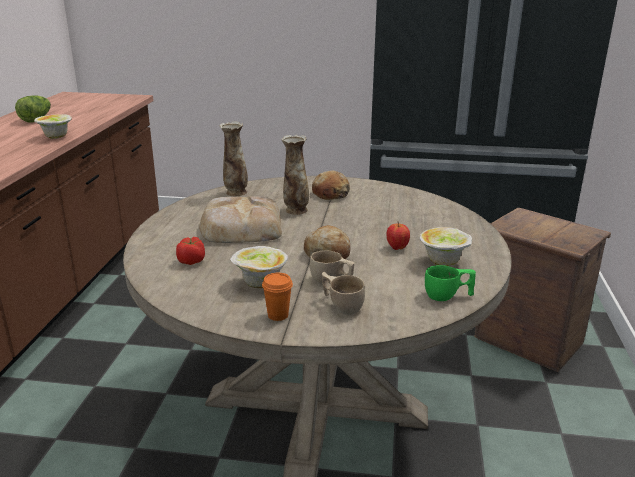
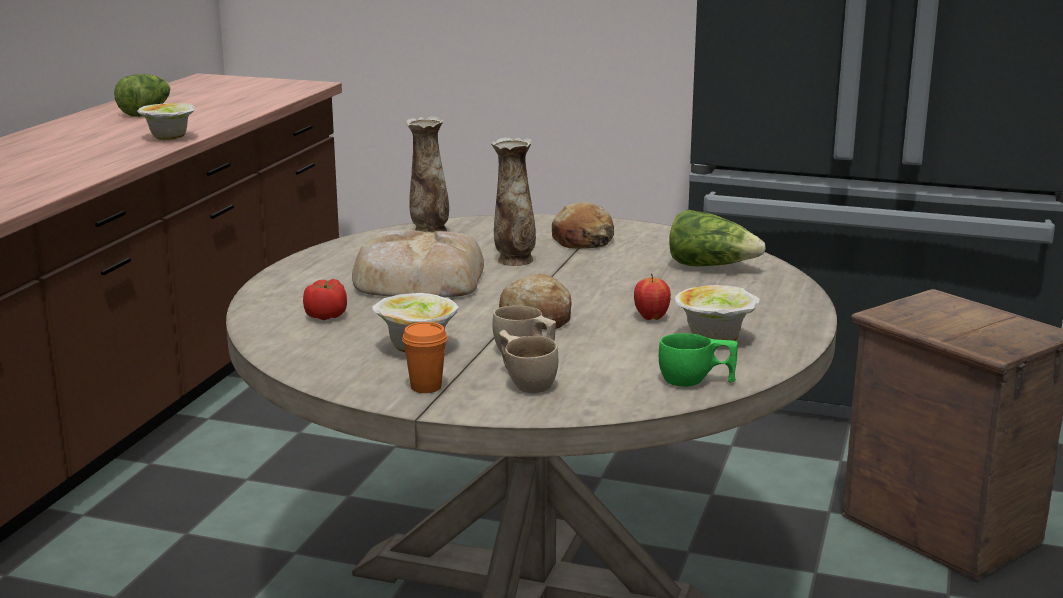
camera: 10 degrees right, 5 degrees down
none -> lettuce [669,209,766,266]

